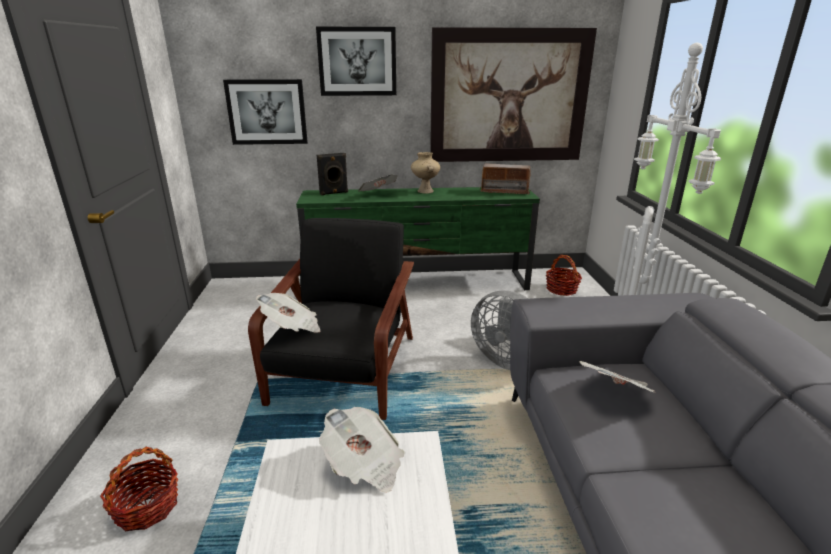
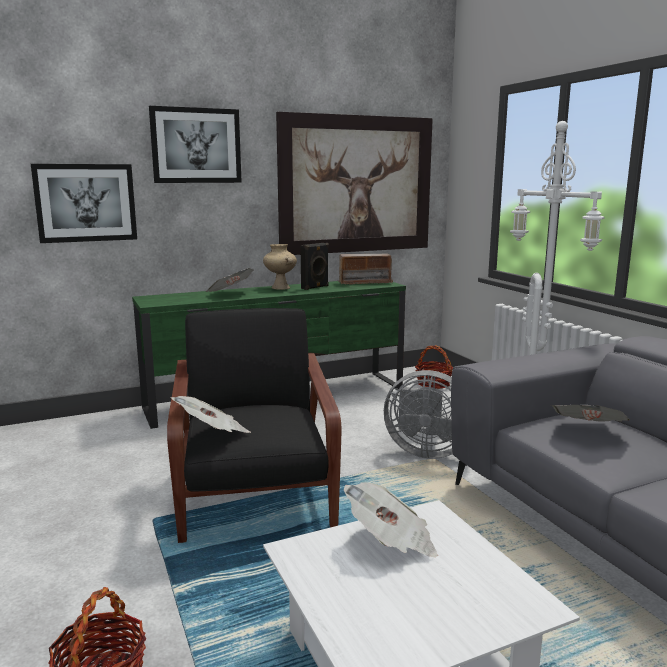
camera: 20 degrees left, 10 degrees down
black speaker [317,153,348,195] -> black speaker moved to [300,243,329,290]

